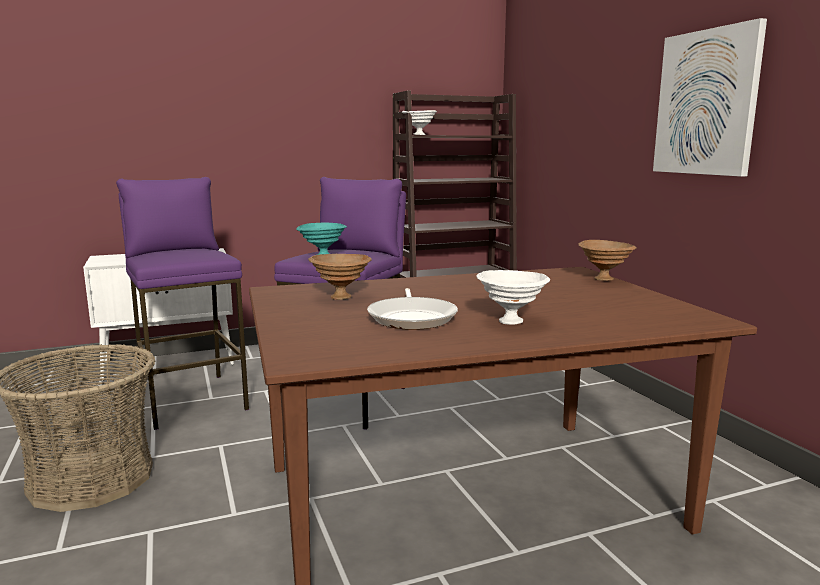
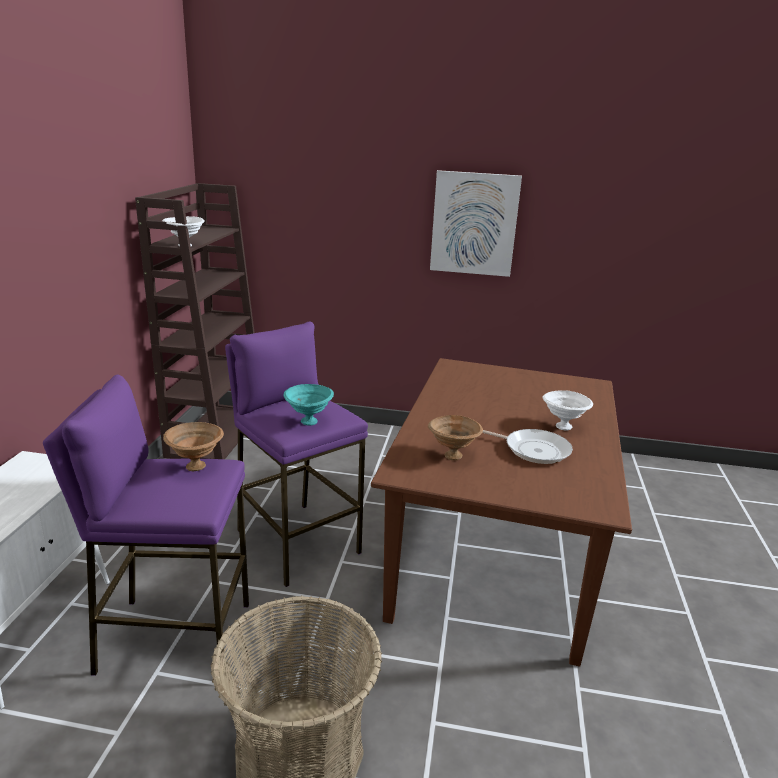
camera: 60 degrees left, 10 degrees up
brown bowl [578,240,637,281] -> brown bowl moved to [163,422,224,471]

